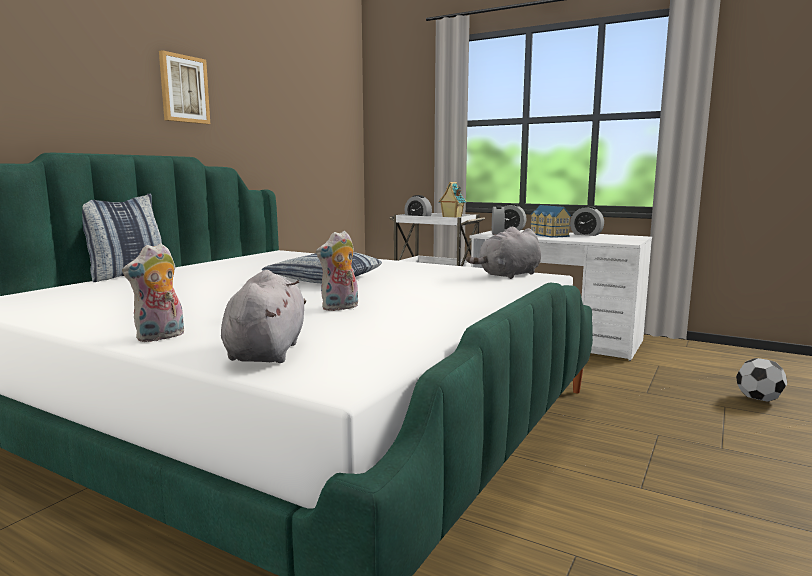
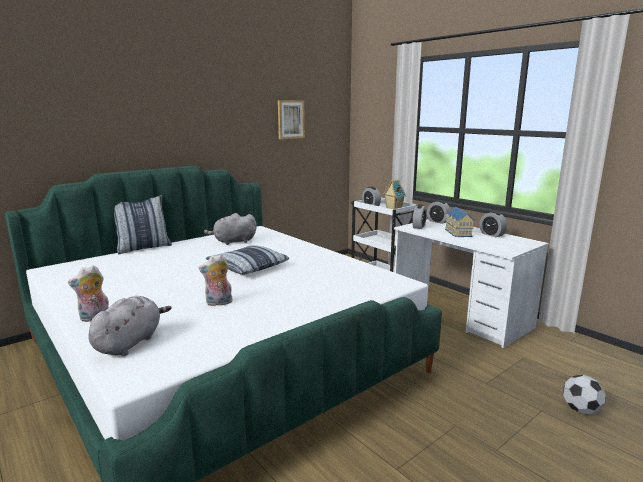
camera: 20 degrees right, 5 degrees up
picture [159,50,210,124] -> picture moved to [278,100,305,139]
grey plush toy [466,226,541,279] -> grey plush toy moved to [204,213,257,245]

